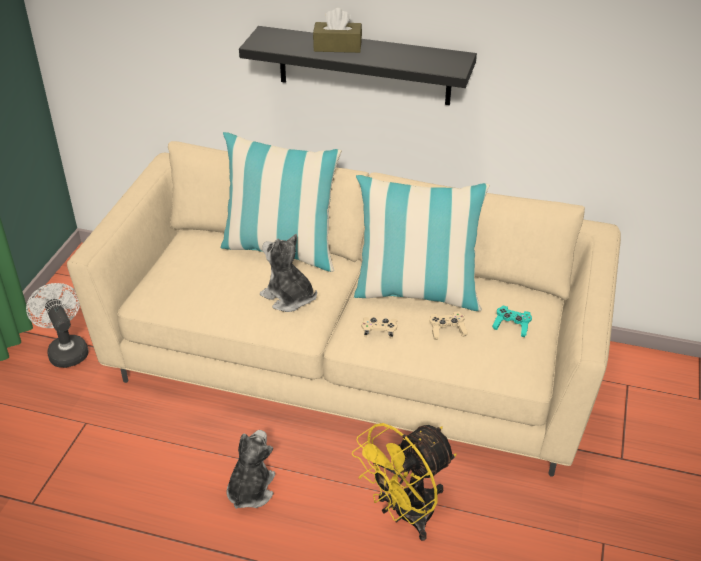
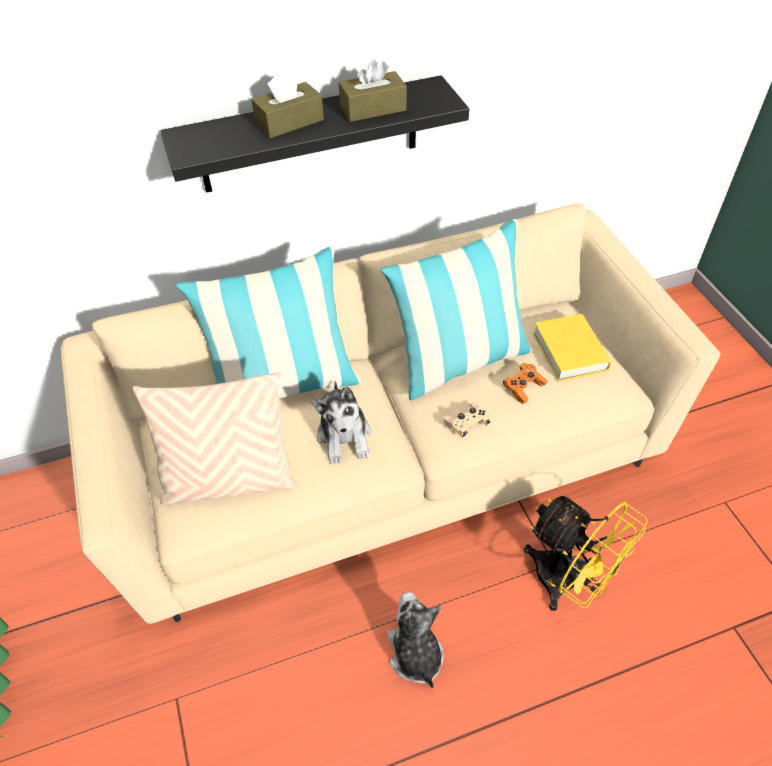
camera: 35 degrees left, 10 degrees up
white fan [26,283,88,368] -> none
plush toy [260,234,317,312] -> plush toy turned 105 degrees counterclockwise [311,381,372,464]
yellow fan [352,423,457,541] -> yellow fan turned 60 degrees counterclockwise [524,496,648,612]
beige game controller [429,311,468,340] -> orange game controller [503,363,547,404]
turquoise game controller [492,306,532,337] -> yellow book [533,314,611,382]
none -> beige pillow [133,372,297,505]
none -> brown tissue box [339,59,407,122]

